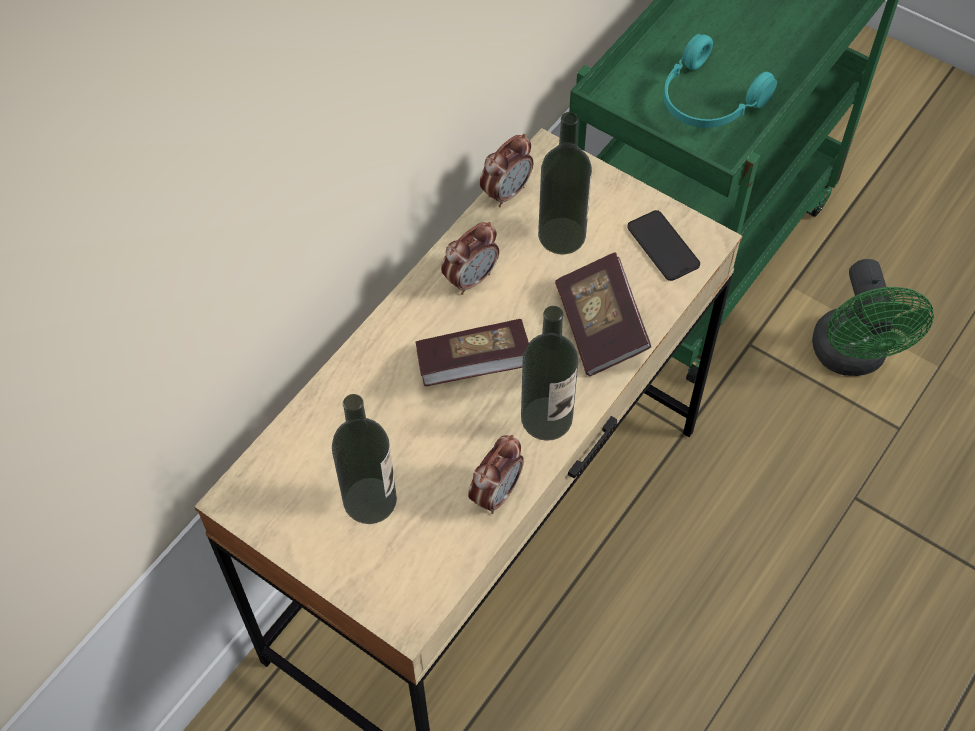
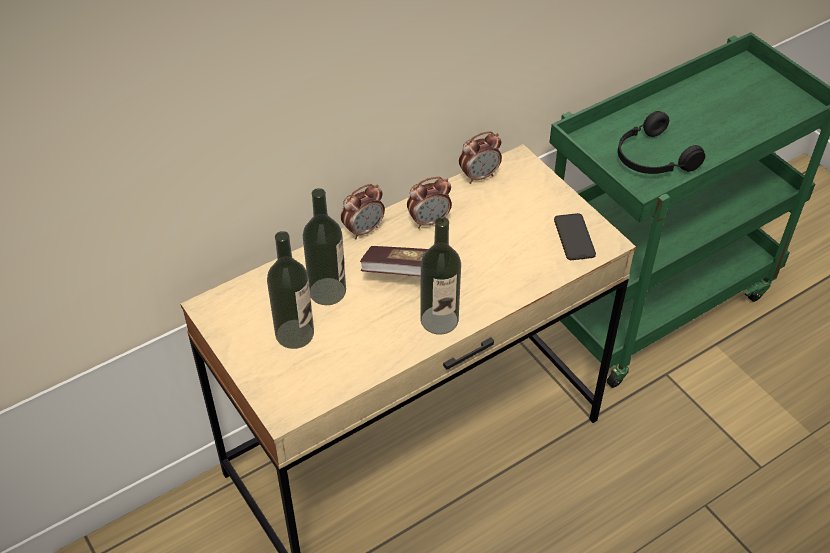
camera: 20 degrees right, 10 degrees down
alarm clock [468,435,524,514] -> alarm clock moved to [341,184,385,239]
bottle [538,112,592,254] -> bottle moved to [303,188,346,305]
book [555,252,651,376] -> none
turquoise headphones [664,34,777,128] -> black headphones [618,111,705,174]
green fan [812,259,934,376] -> none

